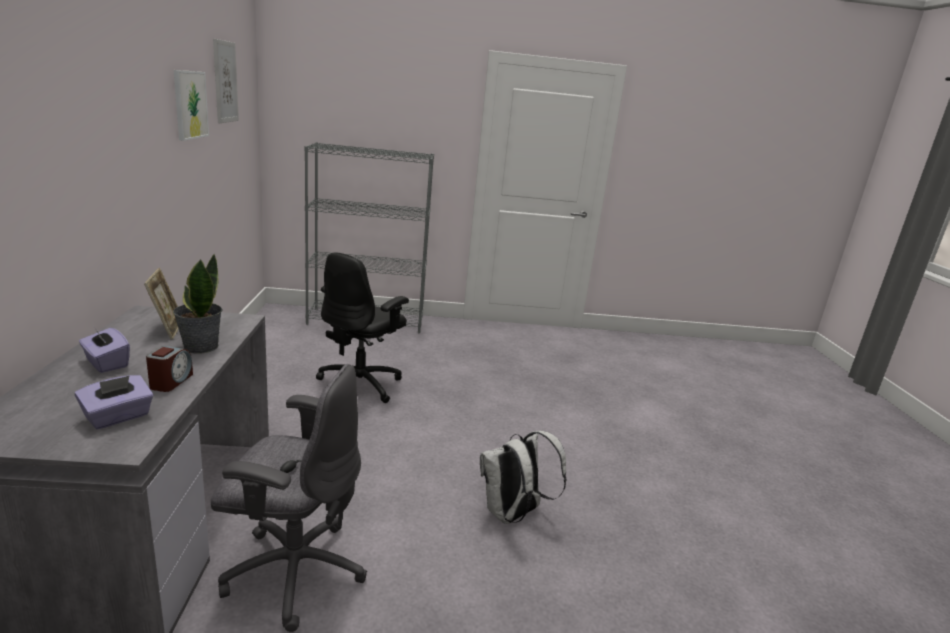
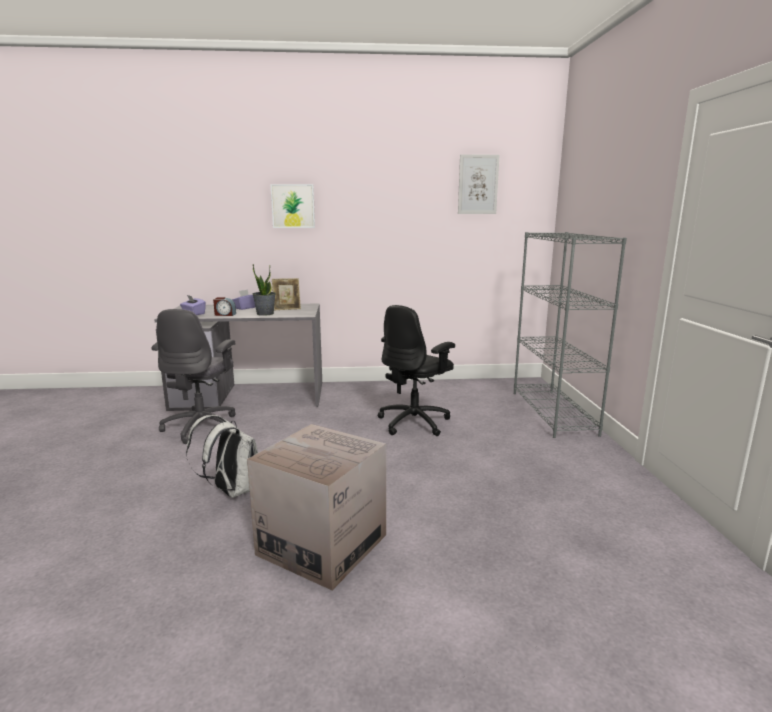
camera: 90 degrees right, 5 degrees down
picture [174,70,209,141] -> picture moved to [270,184,315,228]
black office chair [316,252,409,403] -> black office chair turned 75 degrees counterclockwise [378,305,455,436]
none -> cardboard box [247,424,386,590]

